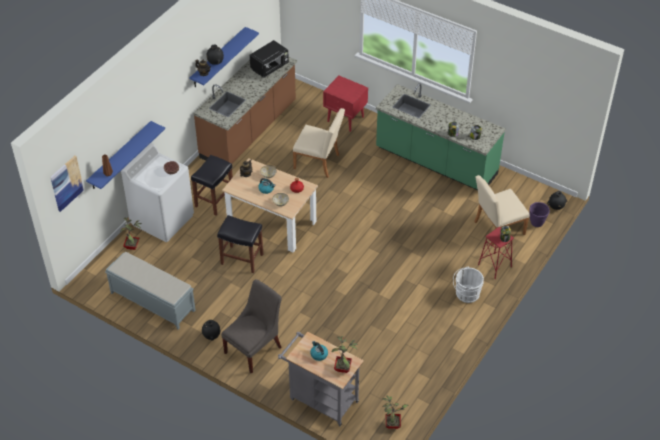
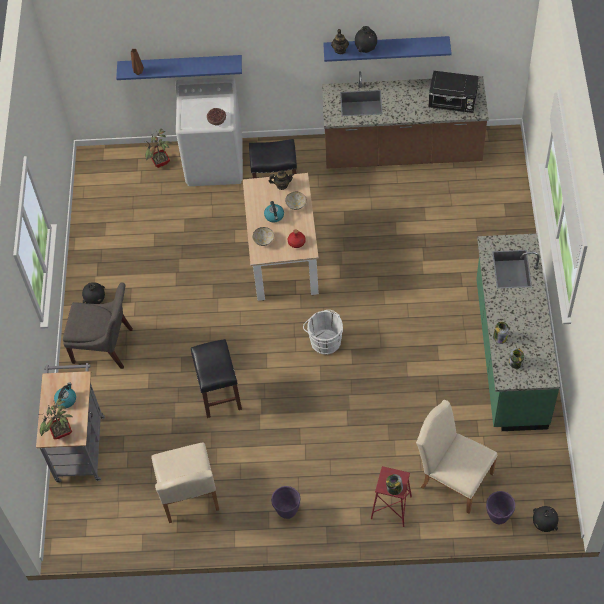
camera: 60 degrees right, 10 degrees up
picture [50,155,84,212] -> none
grey bench [105,252,196,330] -> none
black stool [217,215,263,273] -> black stool moved to [191,339,242,418]
beige chair [293,108,345,178] -> beige chair moved to [151,442,219,523]
red nightstand [323,76,368,132] -> none
potted plant [382,396,409,429] -> none
white bucket [453,267,484,303] -> white bucket moved to [303,310,343,355]
none -> purple planter [271,486,300,519]

